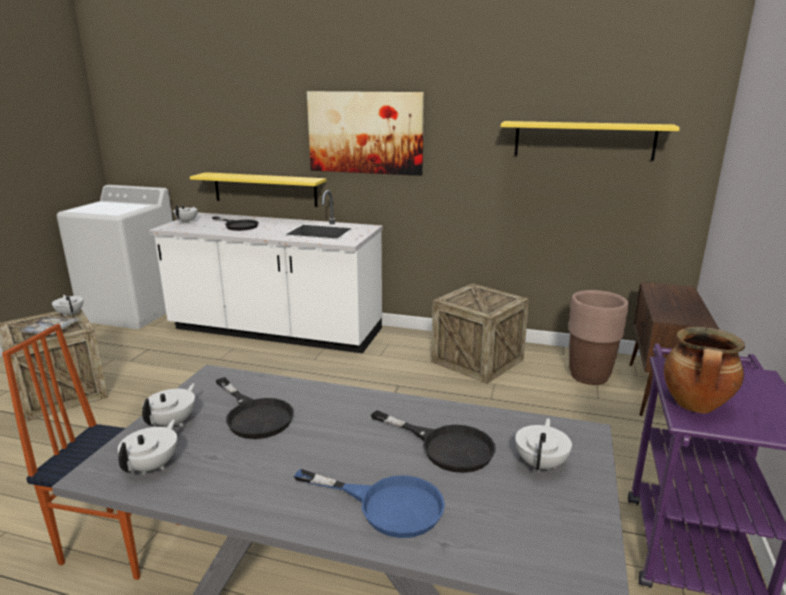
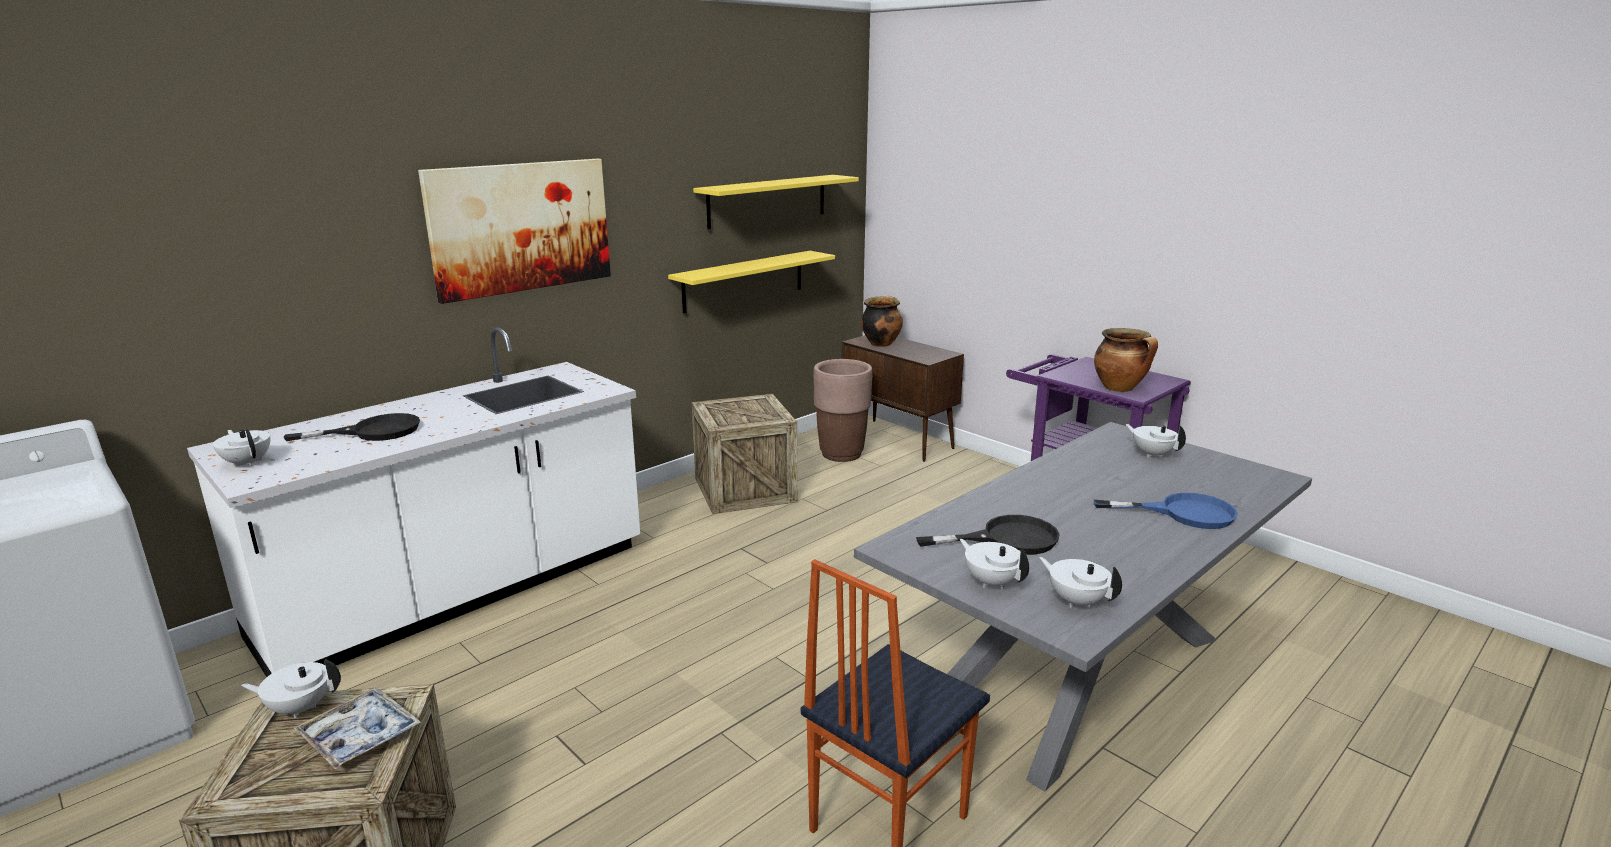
camera: 60 degrees left, 0 degrees up
yellow shelf [190,172,326,207] -> yellow shelf moved to [668,251,835,314]
blue frying pan [294,469,445,538] -> blue frying pan turned 45 degrees clockwise [1094,493,1238,529]
black frying pan [371,410,496,473] -> none
none -> cooking pot [861,296,903,347]

